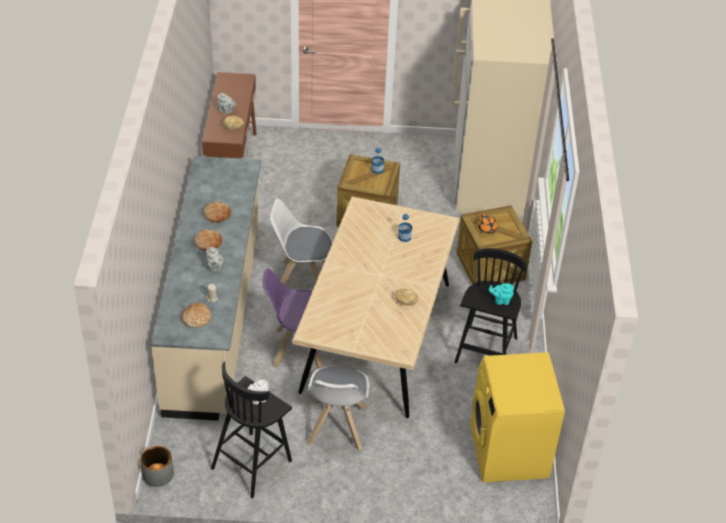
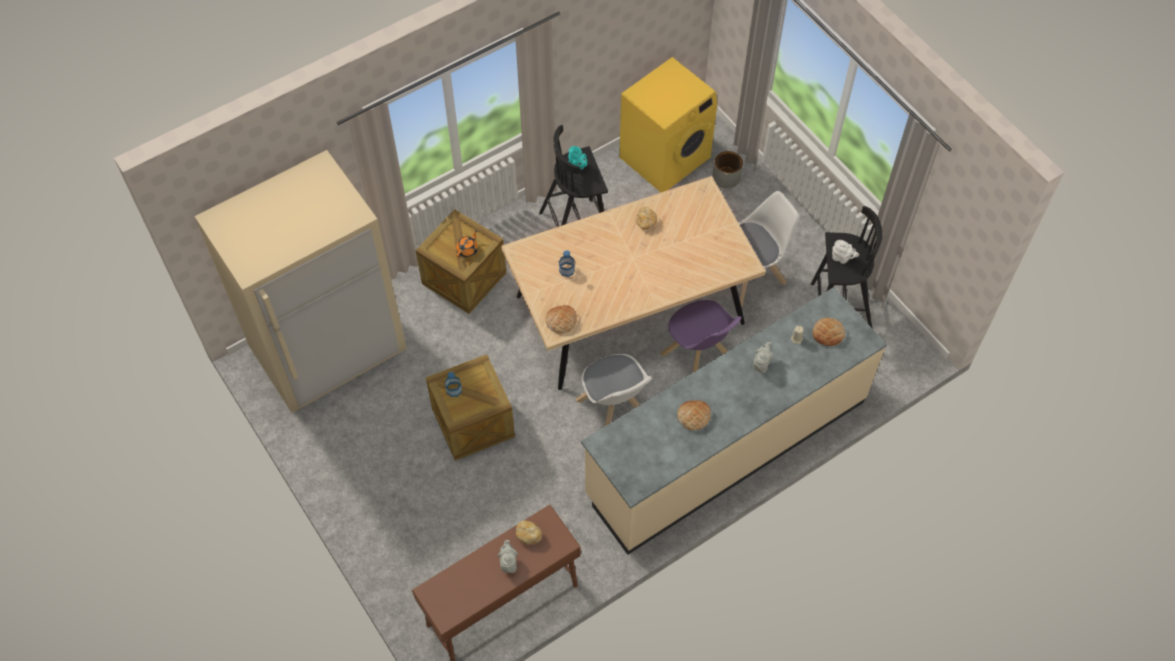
camera: 125 degrees left, 15 degrees up
grey planter [140,446,174,487] -> grey planter moved to [712,151,743,188]
bread [195,229,222,251] -> bread moved to [546,305,577,334]

